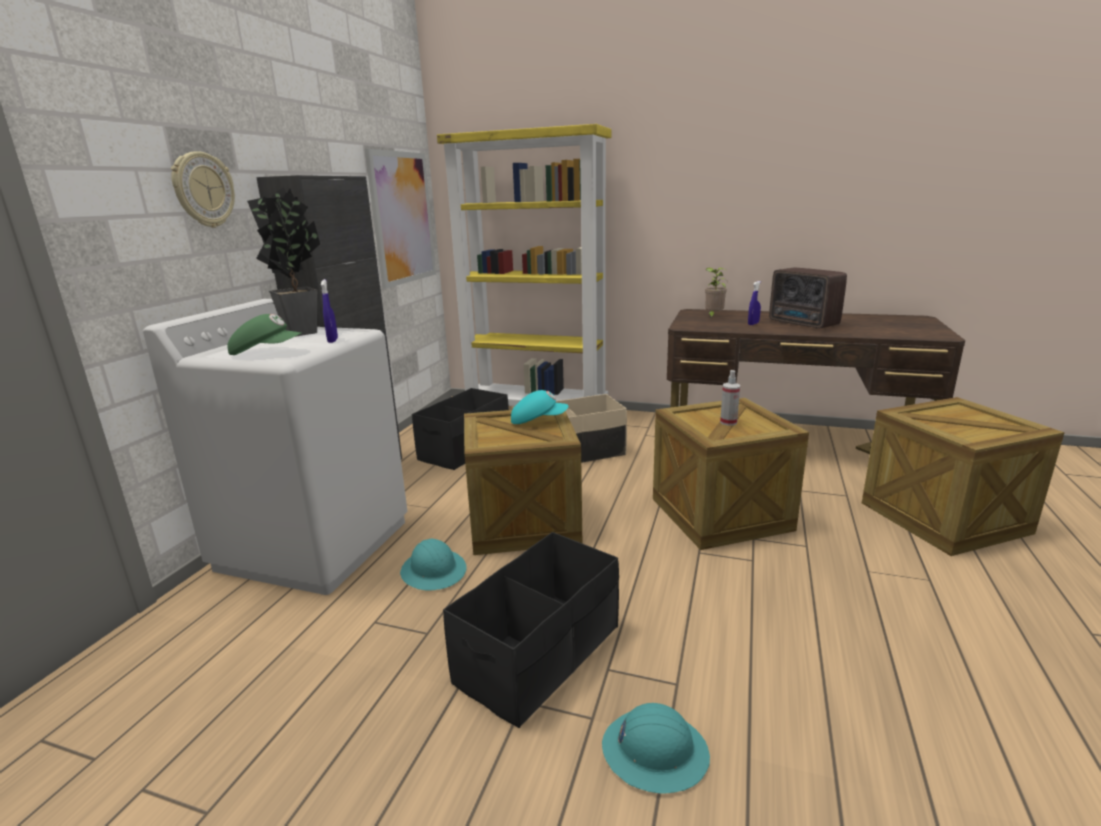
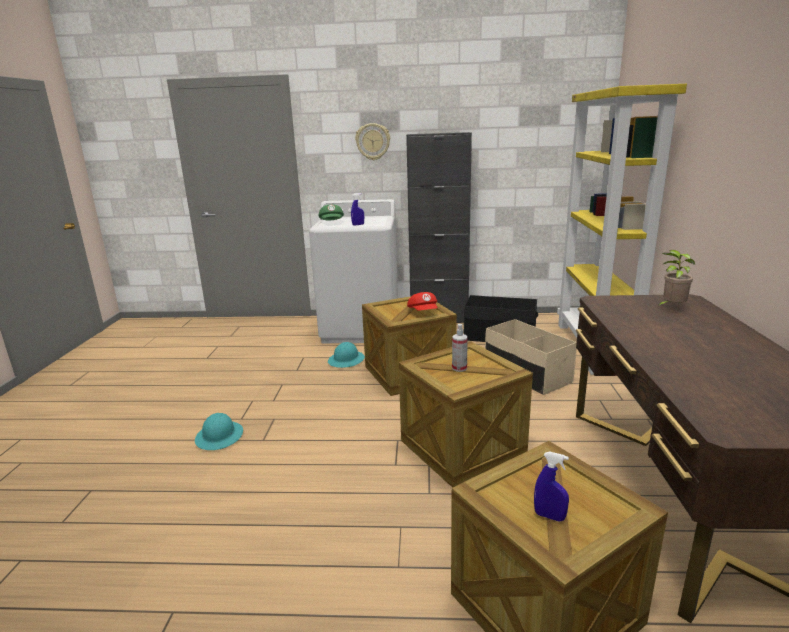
camera: 75 degrees right, 0 degrees up
potted plant [247,187,320,337] -> none
picture [365,149,436,289] -> none
black storage box [443,532,619,728] -> none
turquoise cap [511,390,568,424] -> red cap [407,292,438,311]
blue spray bottle [748,281,761,325] -> blue spray bottle moved to [534,451,569,521]
radio [769,268,847,329] -> none

